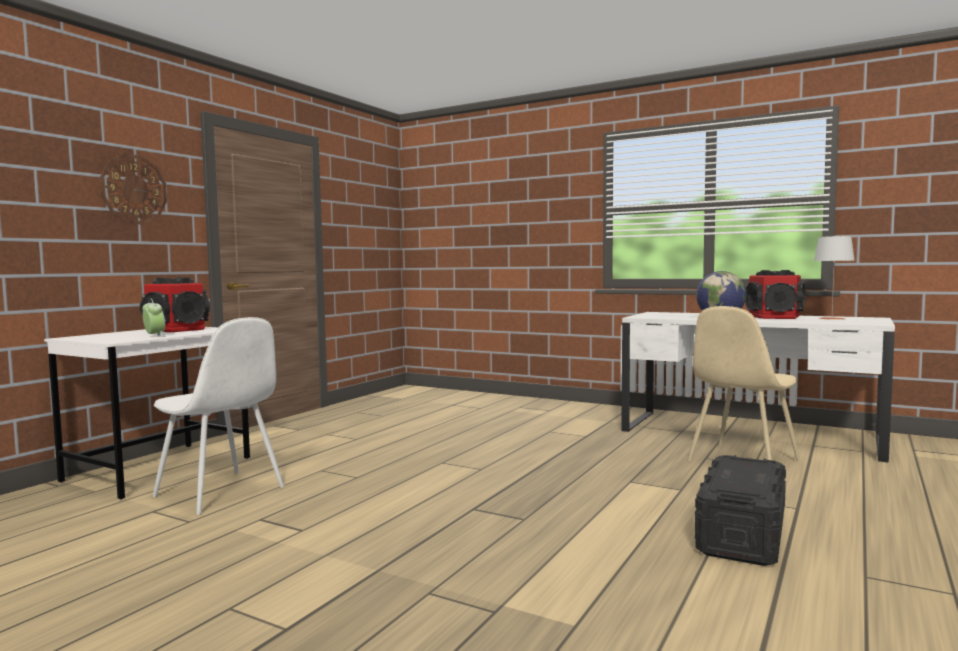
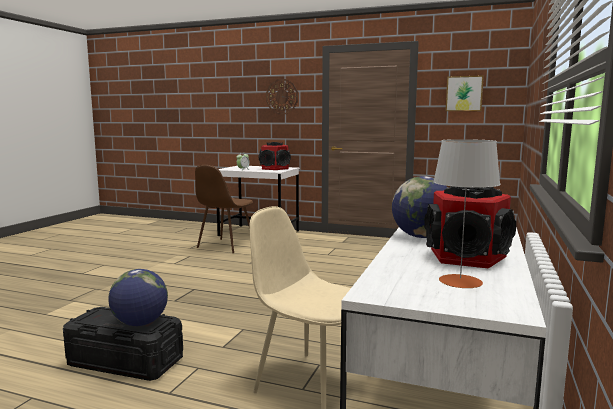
camera: 80 degrees right, 5 degrees up
white chair [152,317,284,515] -> brown chair [195,165,253,253]
none -> globe [108,269,168,326]
none -> picture [446,75,484,111]

